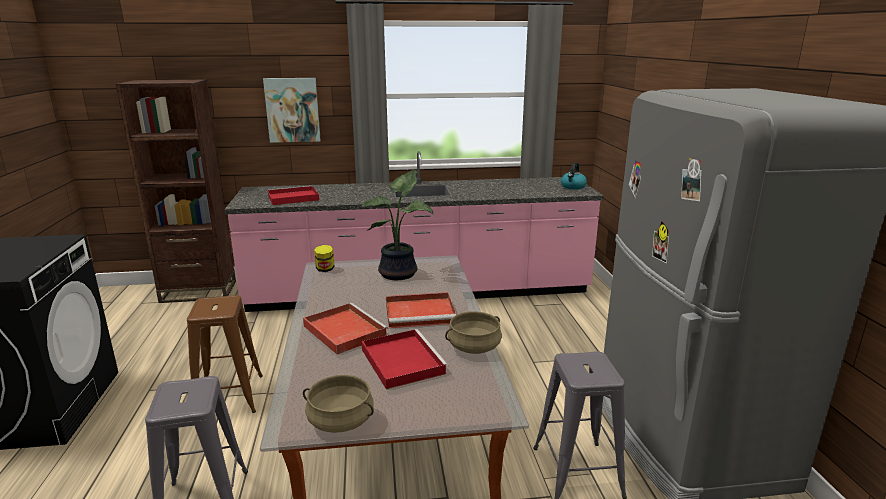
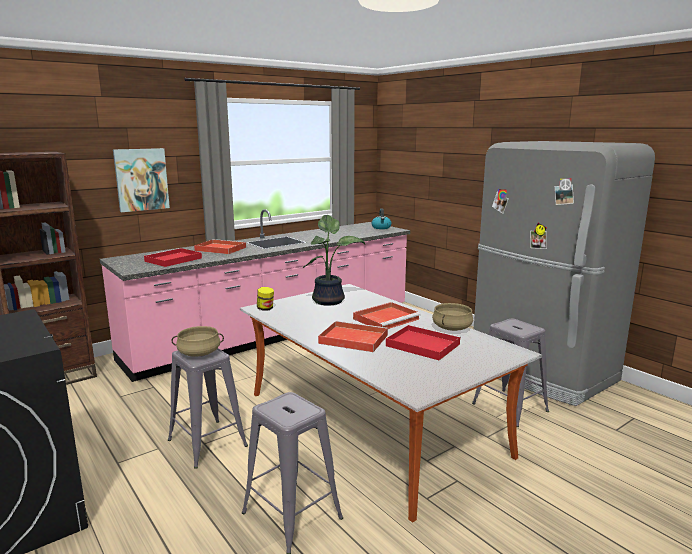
camera: 30 degrees left, 5 degrees down
brown stool [187,295,263,413] -> grey stool [168,348,248,469]
beige cooking pot [303,375,374,433] -> beige cooking pot moved to [172,326,224,357]
none -> red tray [194,239,247,254]

